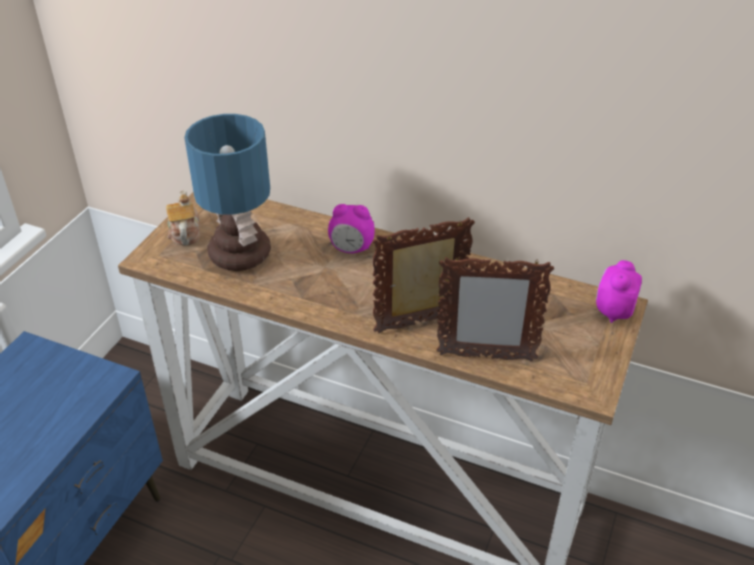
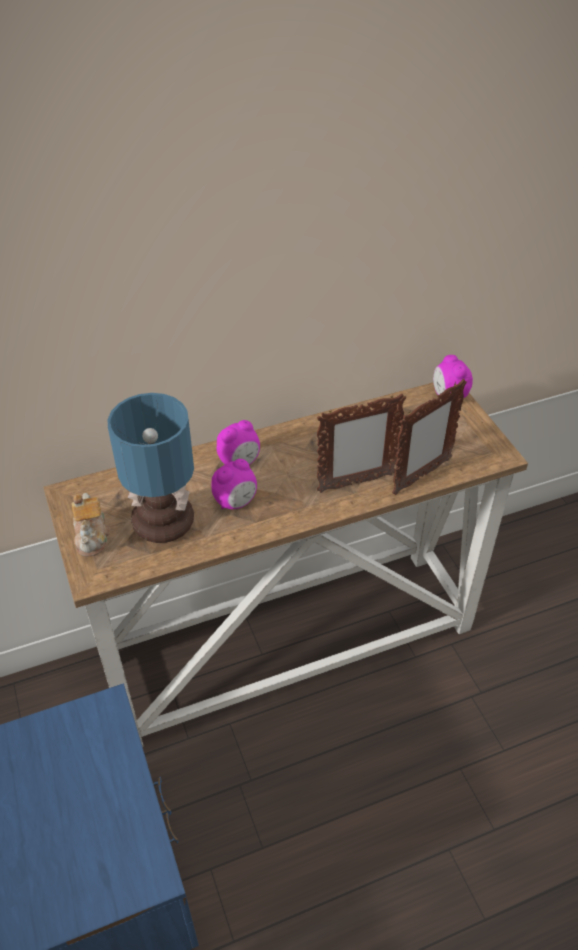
camera: 45 degrees left, 5 degrees up
teapot [166,190,200,245] -> teapot turned 135 degrees counterclockwise [72,493,110,556]
picture frame [372,217,475,333] -> picture frame turned 135 degrees counterclockwise [317,394,406,493]
none -> alarm clock [212,459,257,509]

